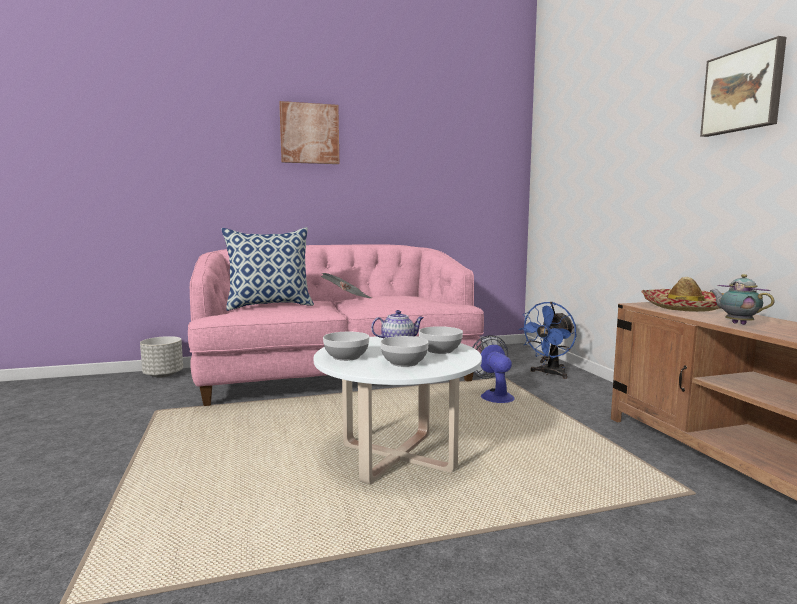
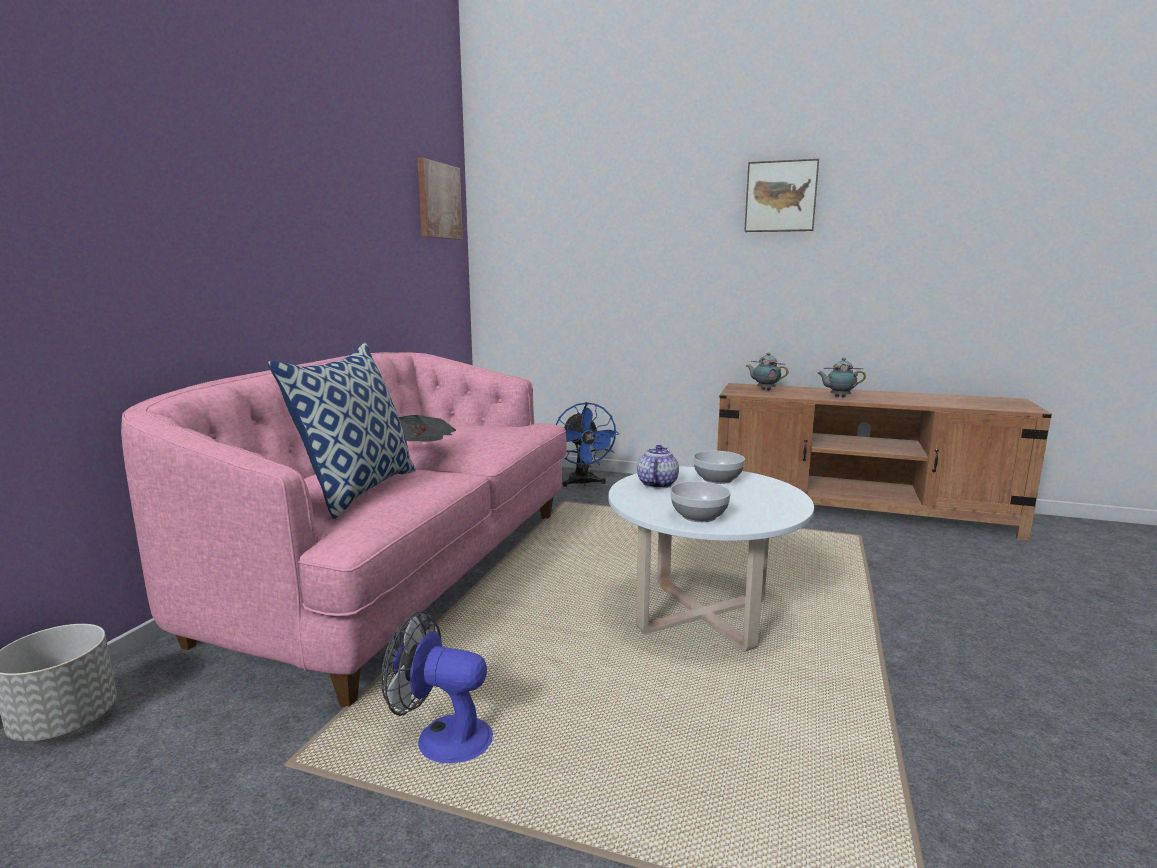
camera: 55 degrees left, 5 degrees up
picture [279,101,339,164] -> picture moved to [417,157,463,240]
bowl [380,336,429,367] -> none
fan [472,335,515,403] -> fan moved to [381,611,493,763]
hat [641,277,724,312] -> teapot [746,353,788,390]

